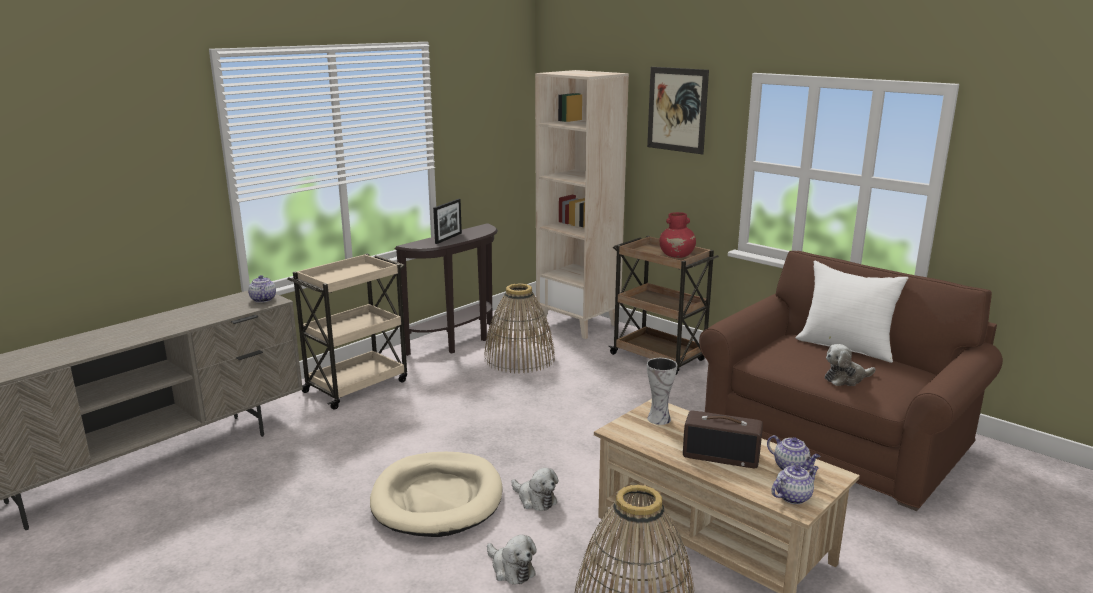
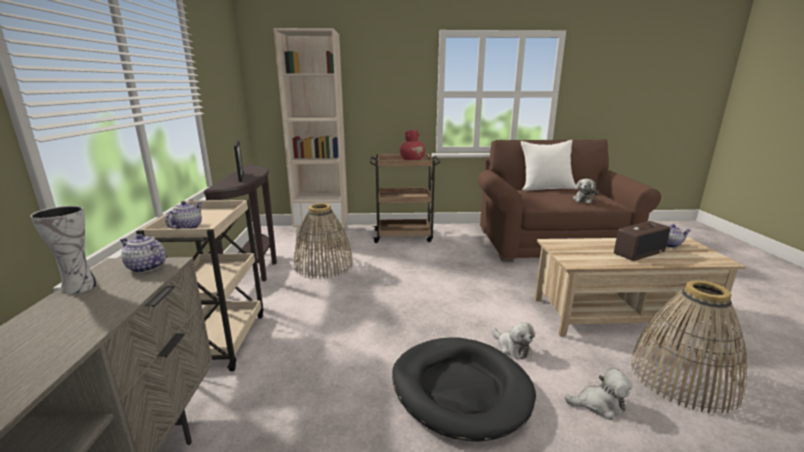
camera: 45 degrees left, 0 degrees up
beige dog bed [370,452,503,537] -> black dog bed [392,337,536,442]
plush toy [511,468,558,511] -> plush toy turned 60 degrees clockwise [492,322,535,359]
picture [647,67,709,154] -> none
vase [647,358,677,425] -> vase moved to [30,206,99,294]
teapot [771,465,819,504] -> teapot moved to [165,201,202,229]

